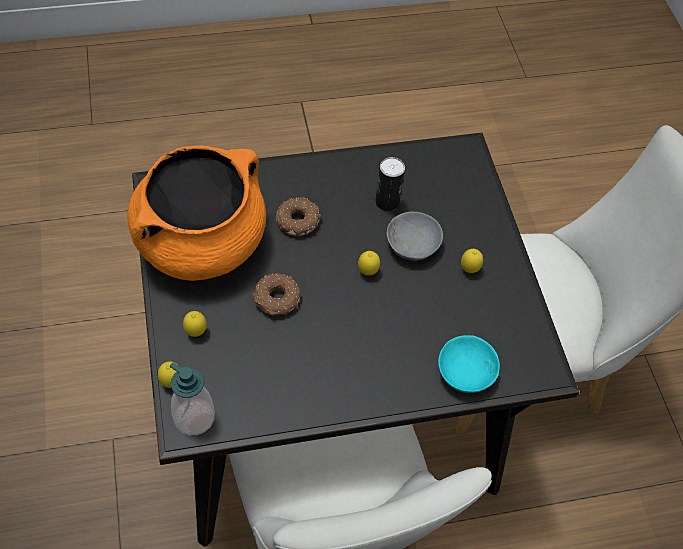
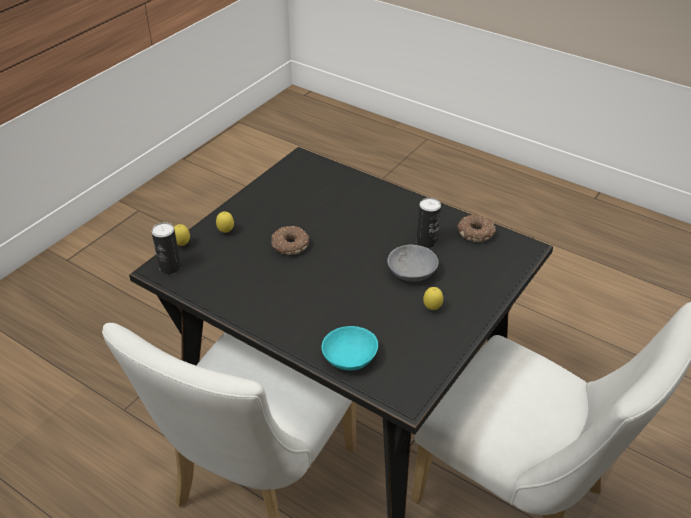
camera: 50 degrees right, 15 degrees down
orange cooking pot [127,145,266,281] -> none
soap dispenser [170,363,215,435] -> can [151,222,181,274]
donut [276,197,321,237] -> donut moved to [458,215,496,242]
lemon [358,251,380,276] -> none

